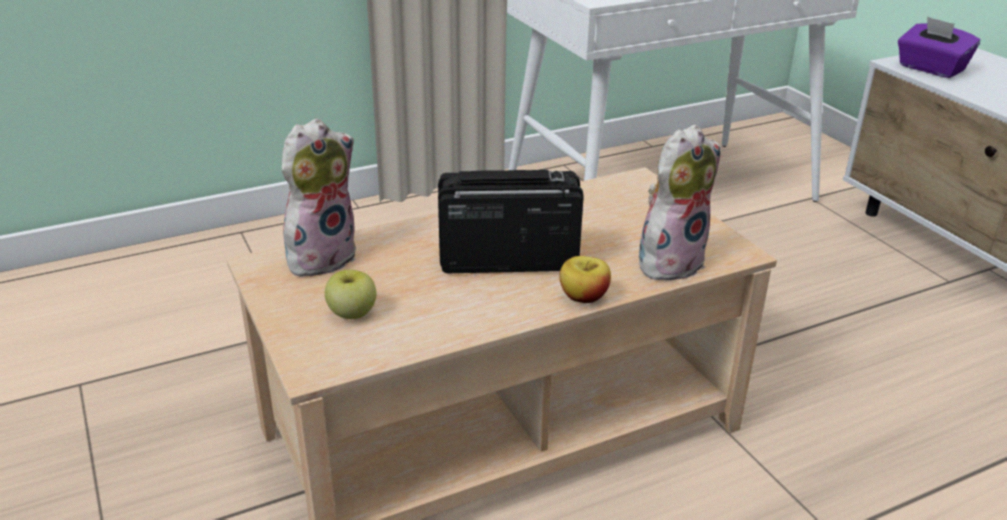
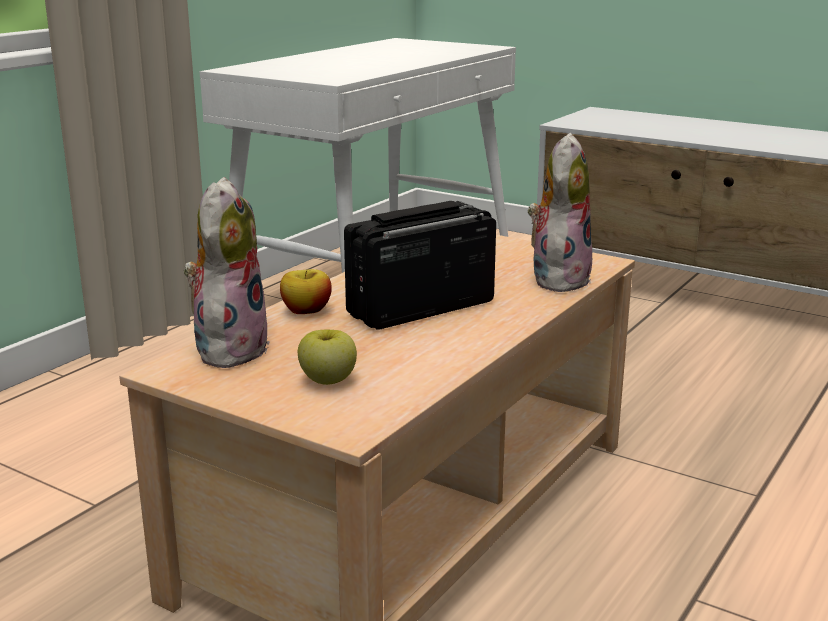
camera: 30 degrees left, 10 degrees down
apple [559,256,611,303] -> apple moved to [280,269,332,314]
purple tissue box [898,16,981,78] -> none

